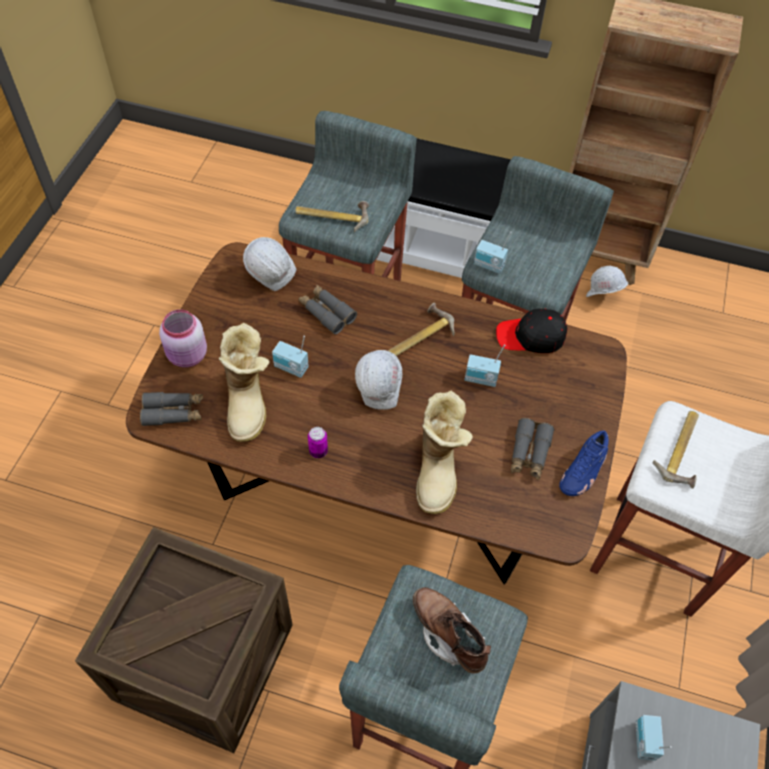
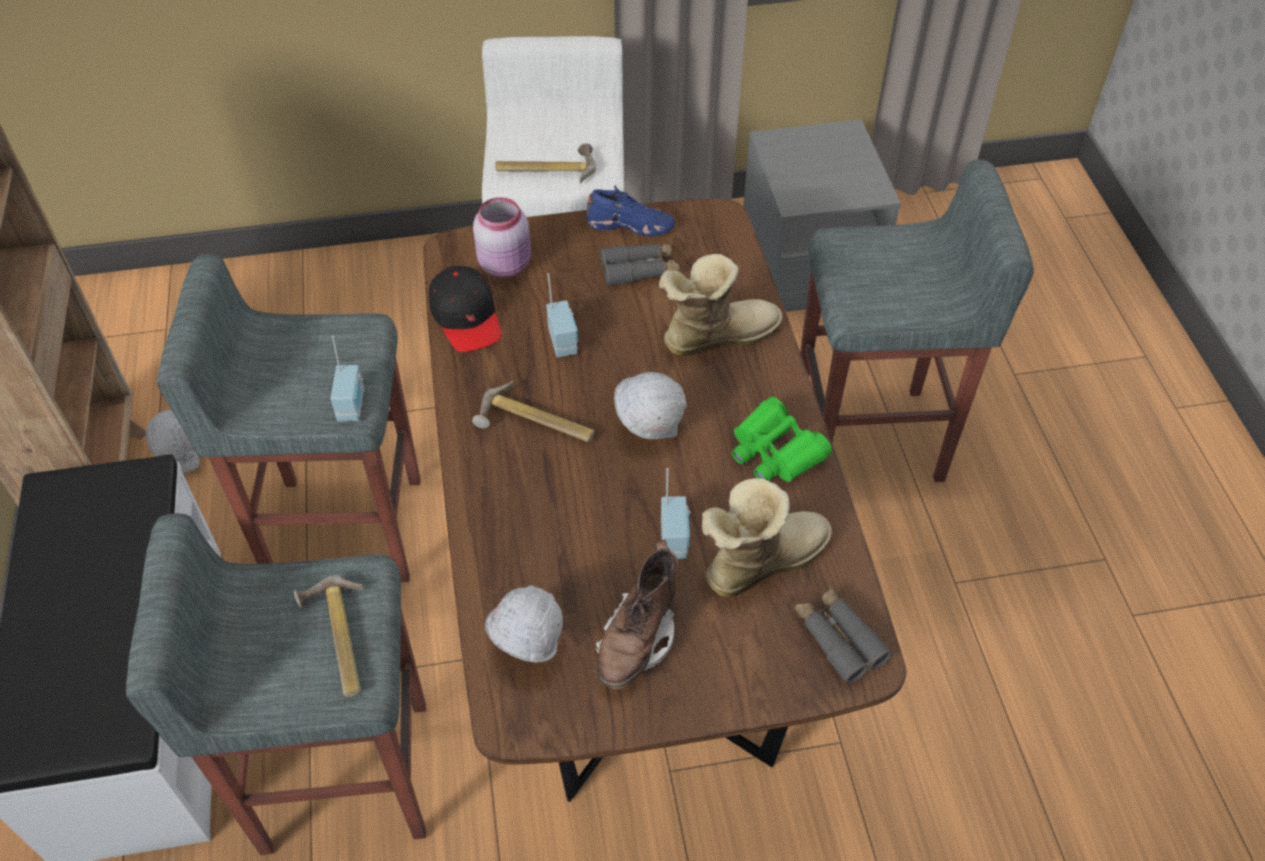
camera: 115 degrees left, 5 degrees down
crate [75,527,293,753] -> none
pink jar [159,309,207,368] -> pink jar moved to [473,197,531,278]
grey binoculars [299,285,357,334] -> none
can [308,427,328,458] -> green binoculars [732,397,832,482]
brown boot [413,587,491,673] -> brown boot moved to [596,540,679,690]
radio [636,715,672,761] -> none

